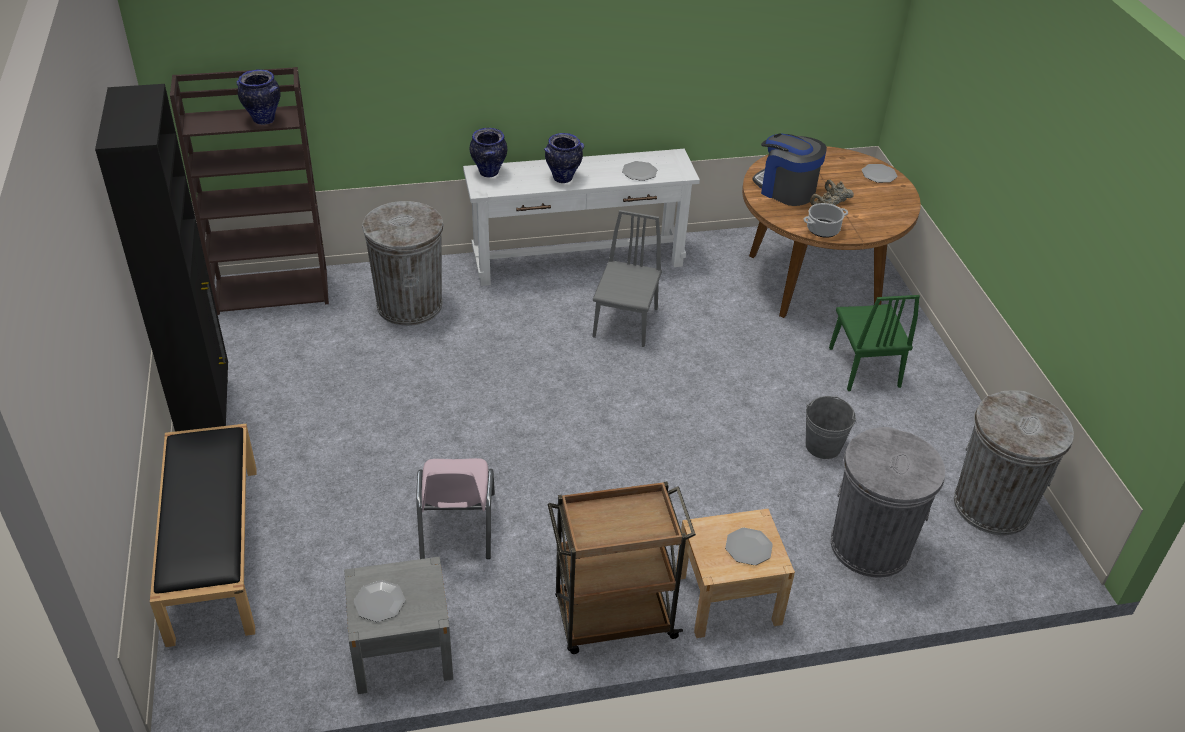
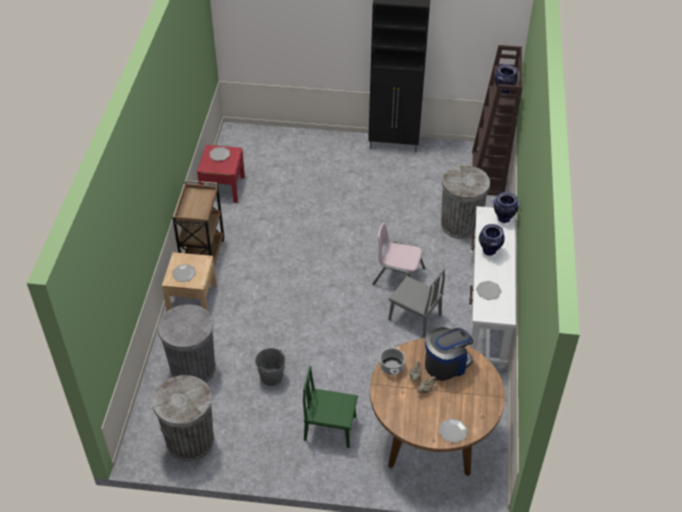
camera: 110 degrees right, 5 degrees up
black bench [150,424,257,647] -> none
grey nightstand [344,557,453,694] -> red nightstand [197,145,245,203]
pink chair [416,458,495,559] -> pink chair moved to [373,223,425,285]

